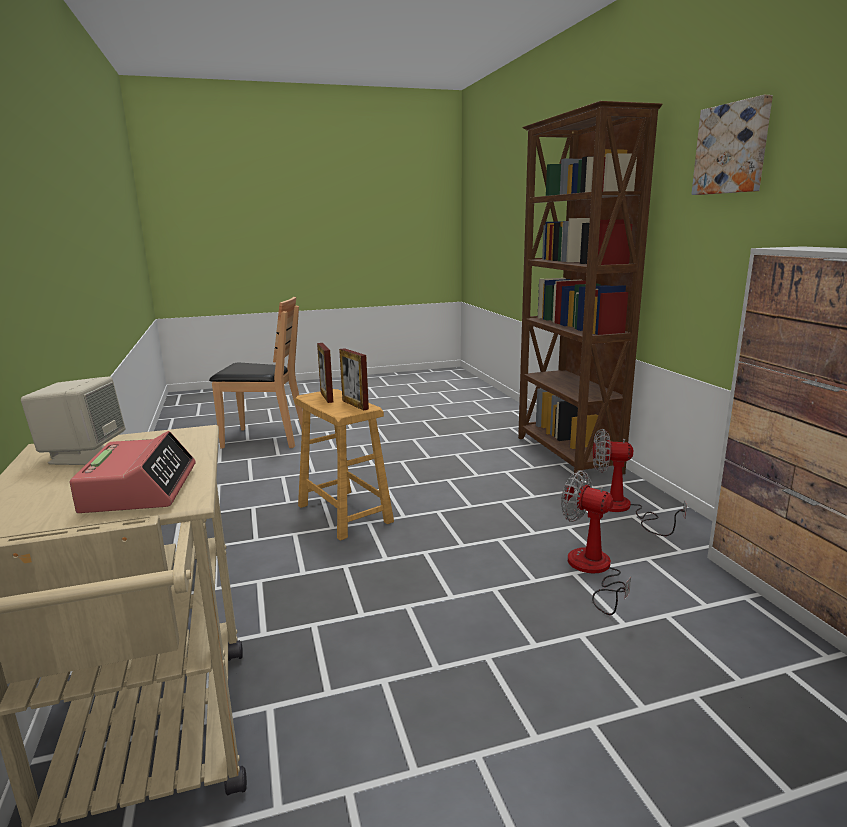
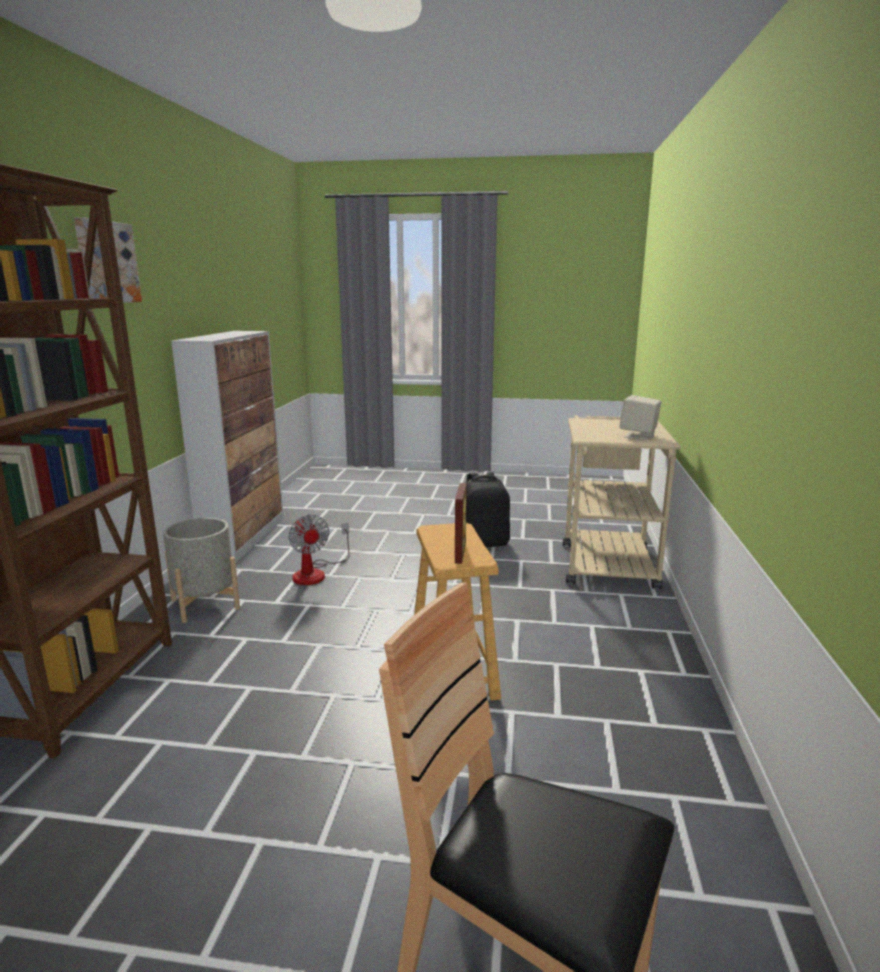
camera: 155 degrees left, 0 degrees up
alarm clock [70,431,196,513] -> none
picture frame [339,348,369,411] -> none
fan [593,429,687,536] -> grey planter [163,518,240,623]
none -> black backpack [466,472,510,547]

